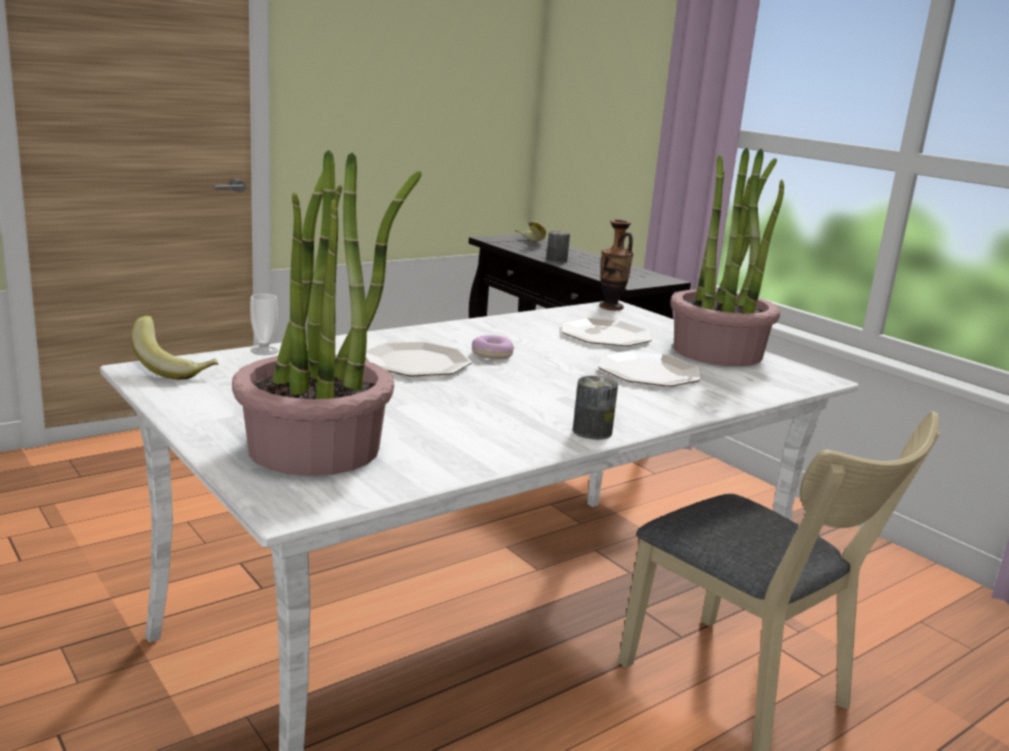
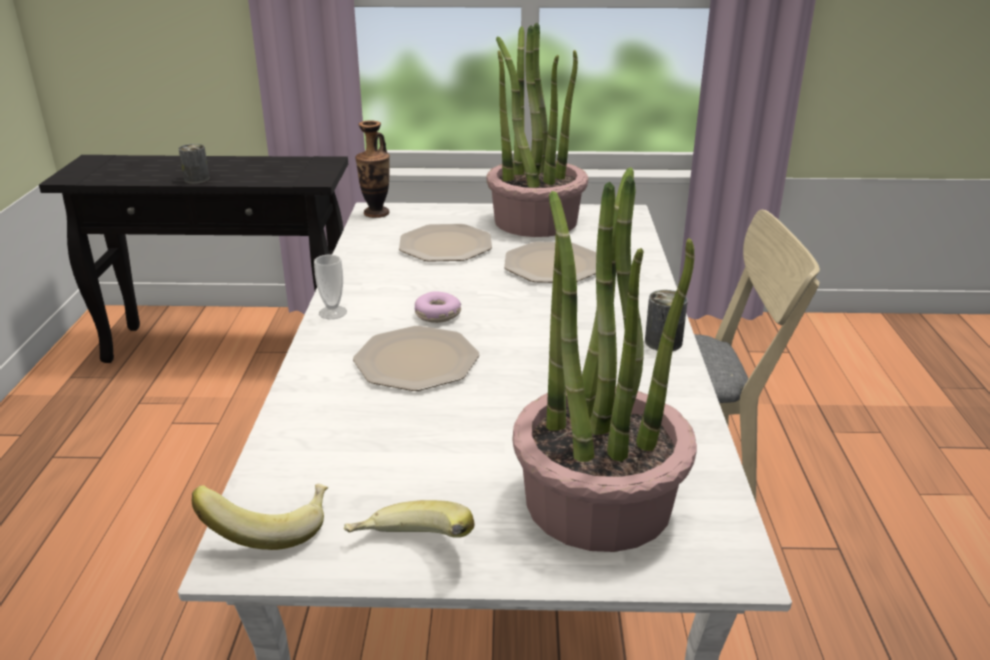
camera: 50 degrees left, 10 degrees up
cup [250,294,278,355] -> cup moved to [314,254,347,319]
banana [515,221,546,241] -> banana moved to [344,500,474,538]

